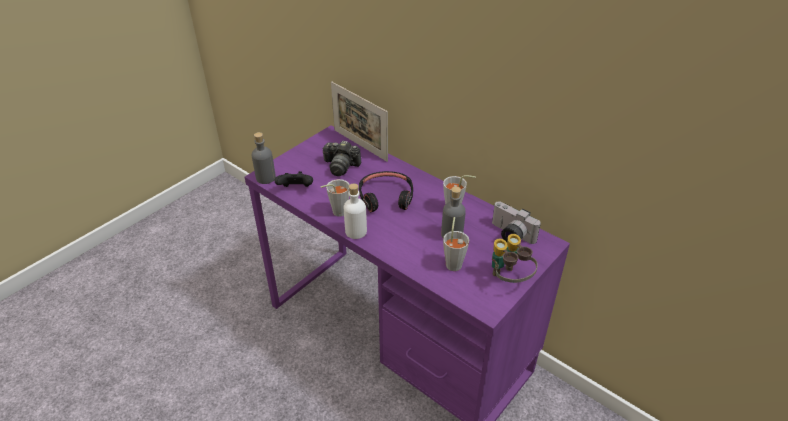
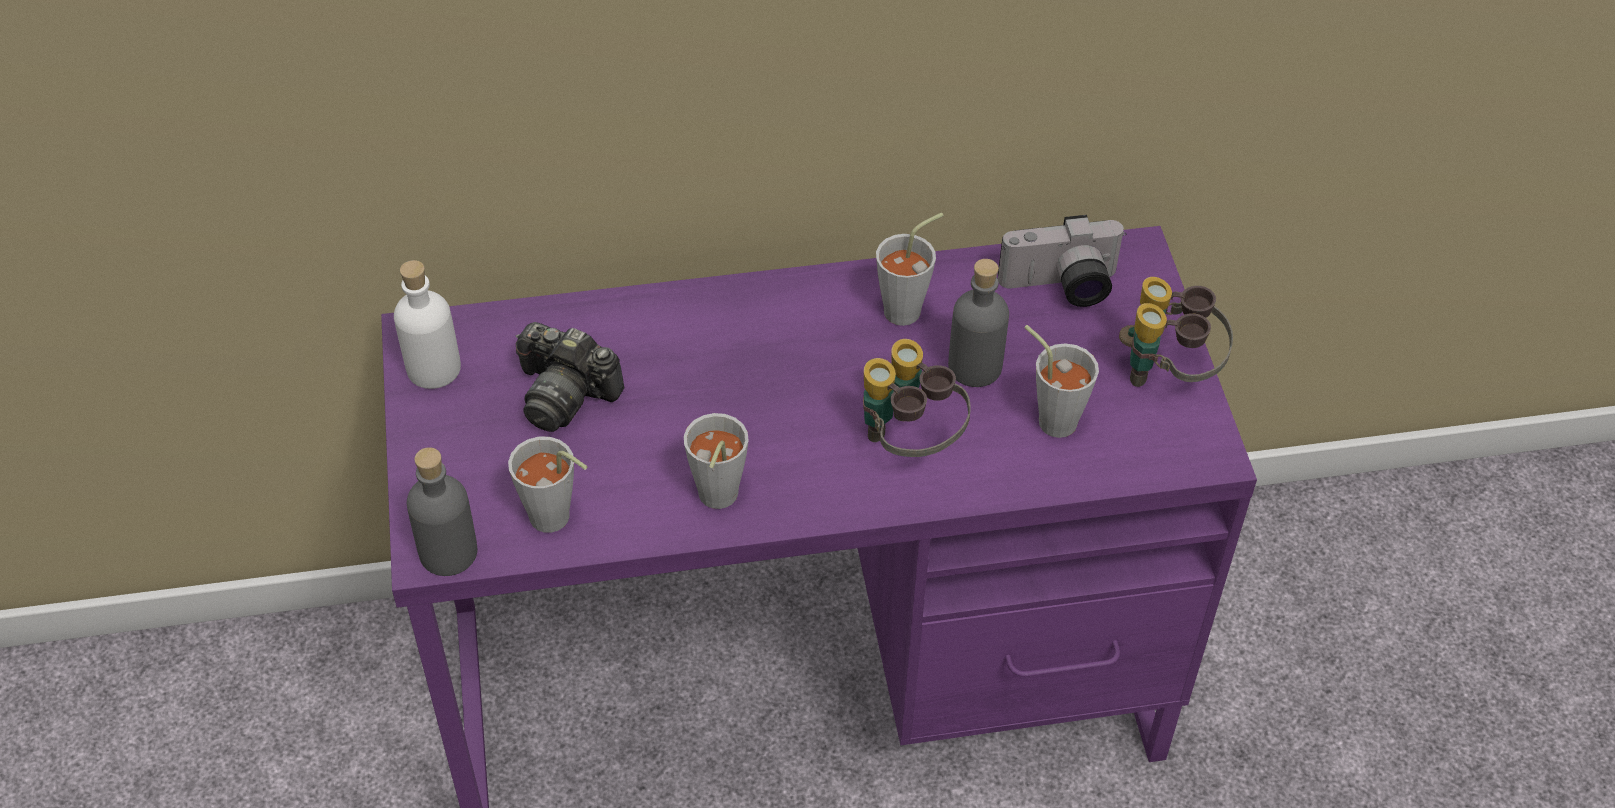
camera: 50 degrees left, 10 degrees up
black game controller [275,171,313,187] -> grey cup [508,437,588,533]
camera [322,141,361,176] -> camera turned 60 degrees clockwise [515,322,624,432]
picture frame [331,82,388,162] -> none
white bottle [344,183,367,239] -> white bottle moved to [394,260,461,389]
black headphones [359,171,413,212] -> none
none -> binoculars [863,339,971,457]

